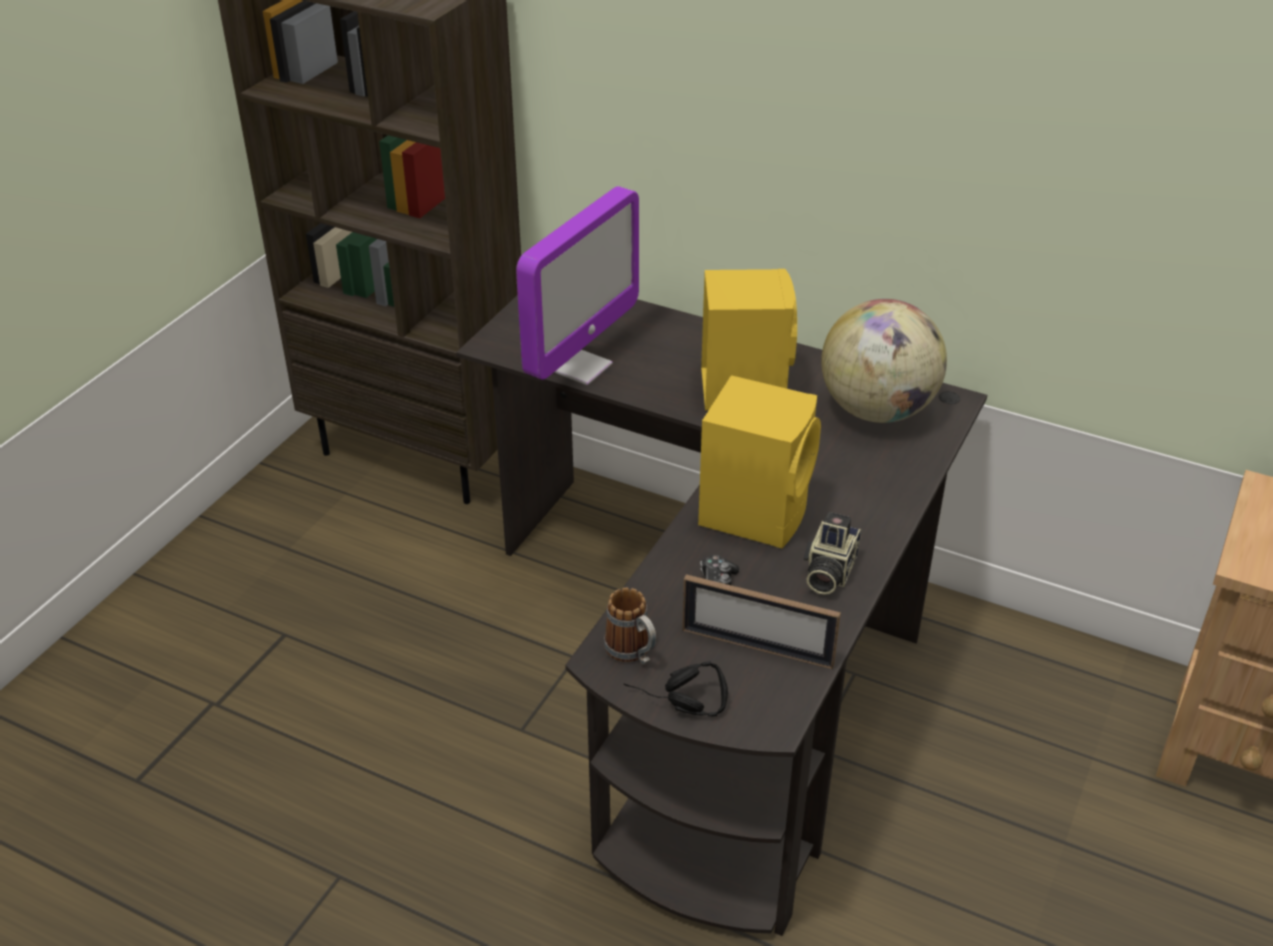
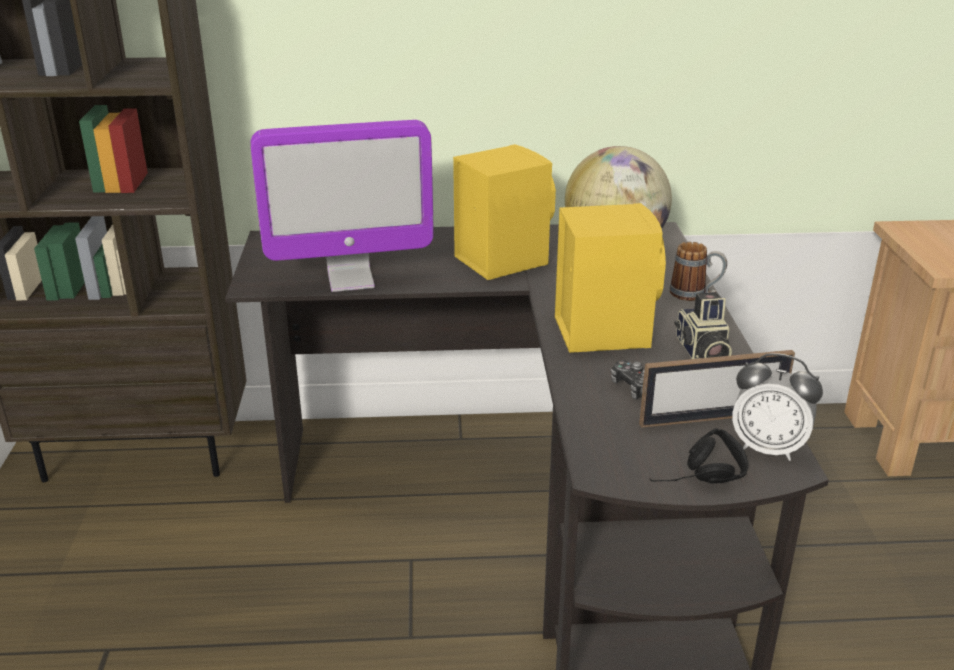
camera: 30 degrees left, 10 degrees down
monitor [516,186,639,385] -> monitor turned 75 degrees clockwise [251,120,433,292]
mug [604,588,656,665] -> mug moved to [670,242,727,301]
none -> alarm clock [732,353,823,461]

